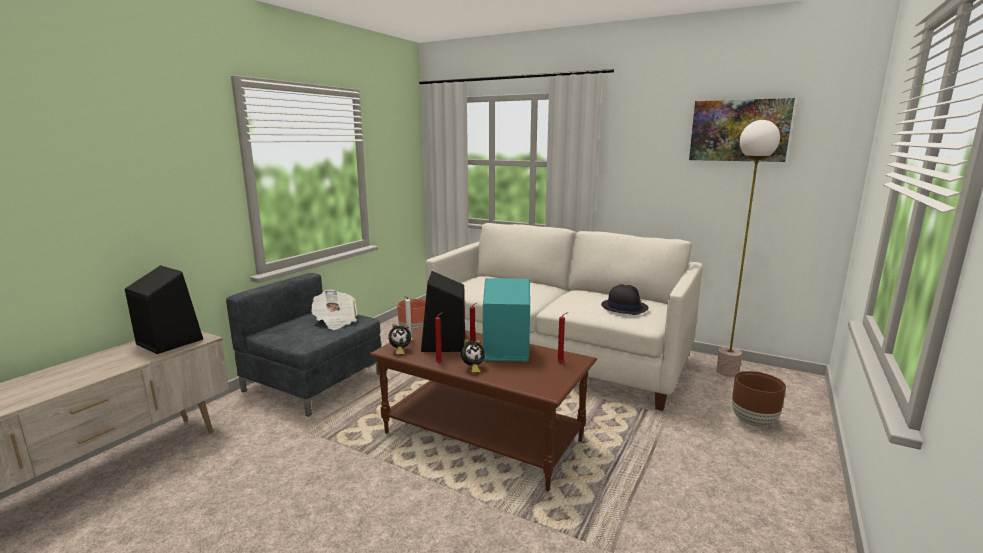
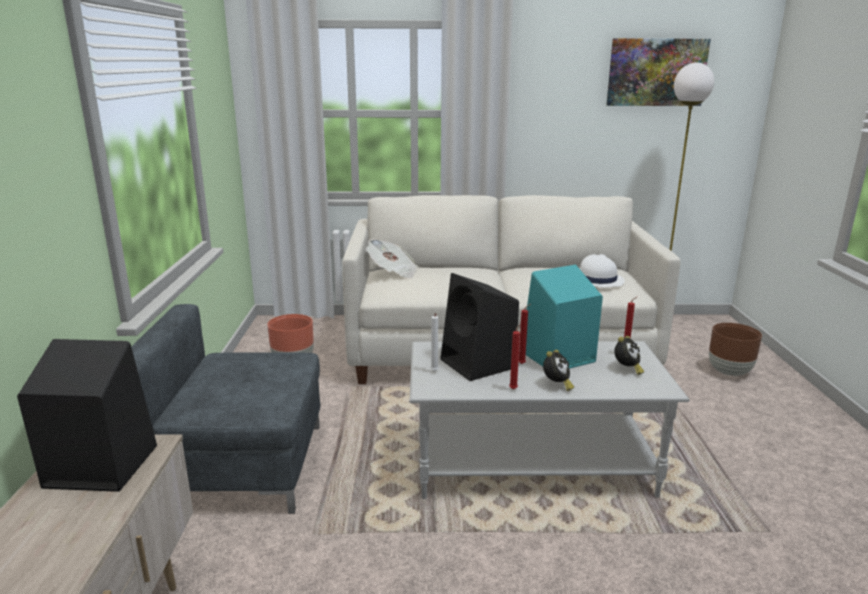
camera: 30 degrees left, 5 degrees up
newspaper [311,290,357,330] -> newspaper moved to [366,239,419,279]
brown coffee table [369,326,597,491] -> grey coffee table [409,341,690,499]
alarm clock [388,324,411,355] -> alarm clock moved to [614,336,644,375]
black hat [601,284,649,315] -> white hat [580,254,625,287]

